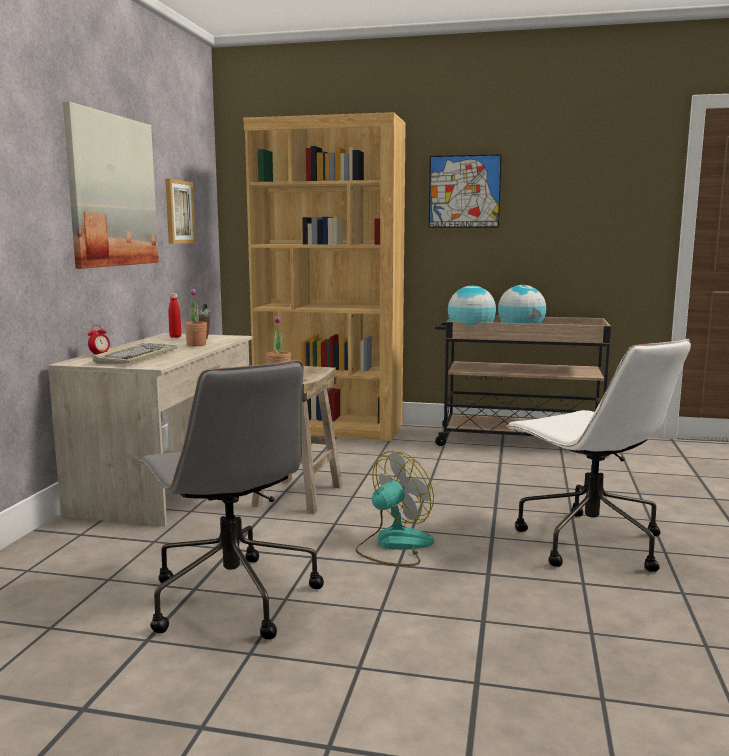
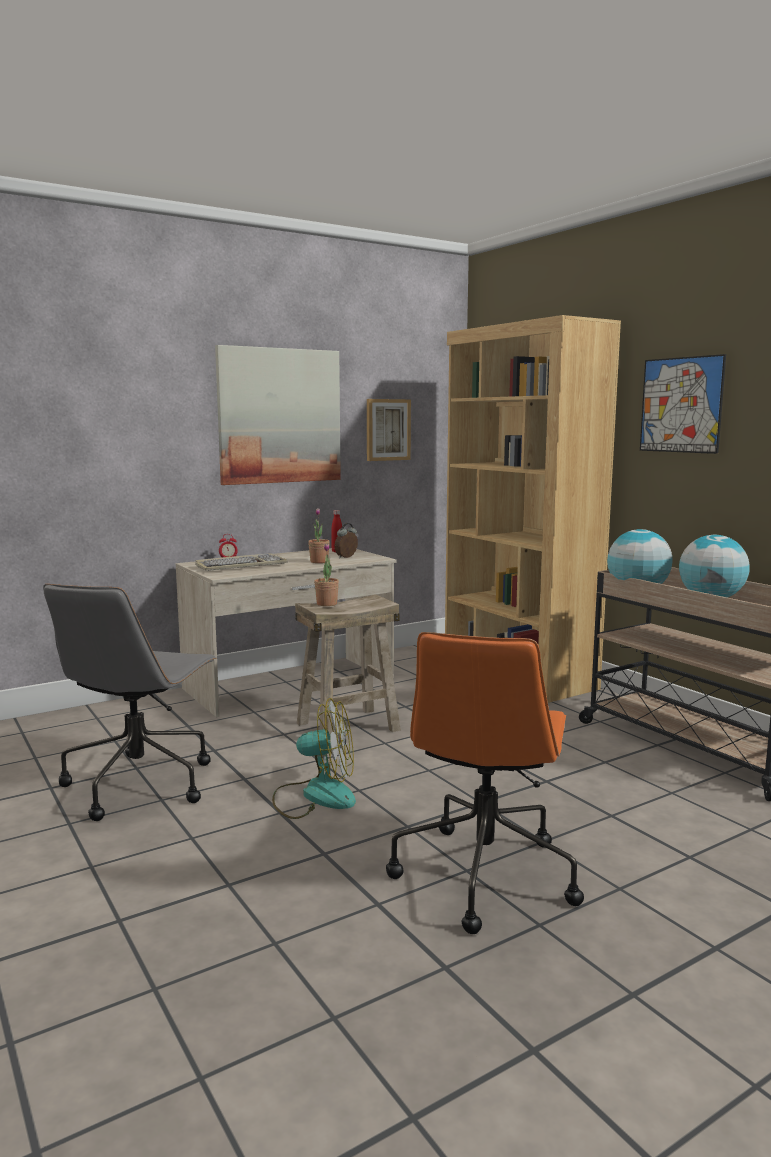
camera: 45 degrees right, 0 degrees up
white office chair [506,339,691,572] -> orange office chair [386,632,584,934]

